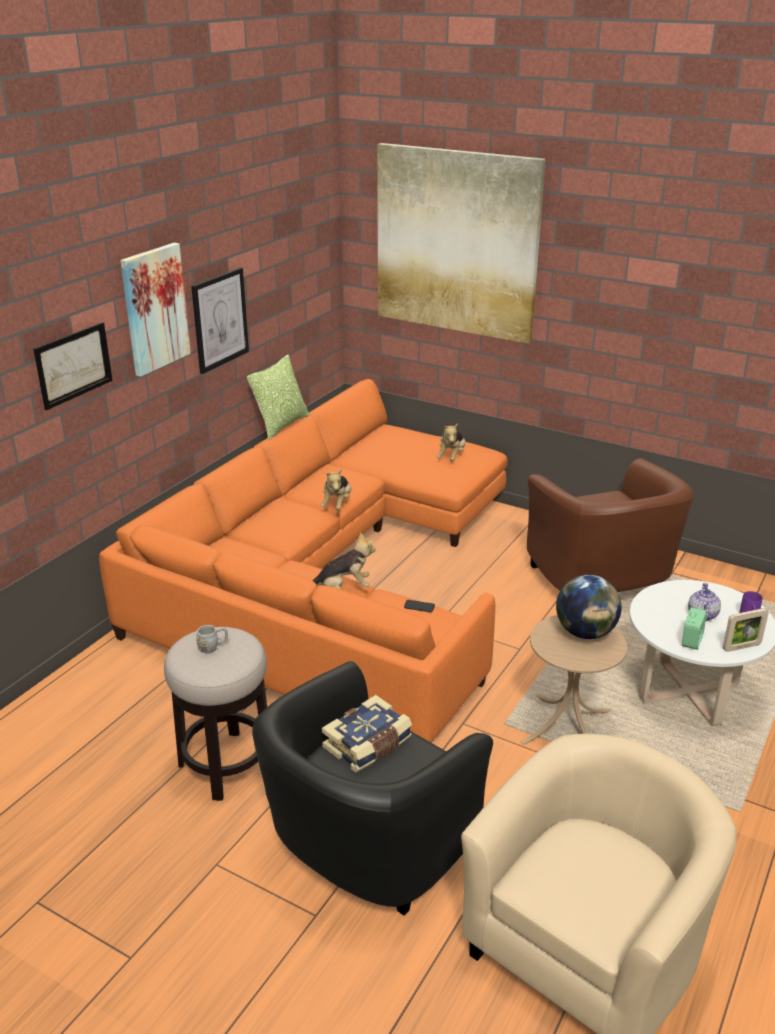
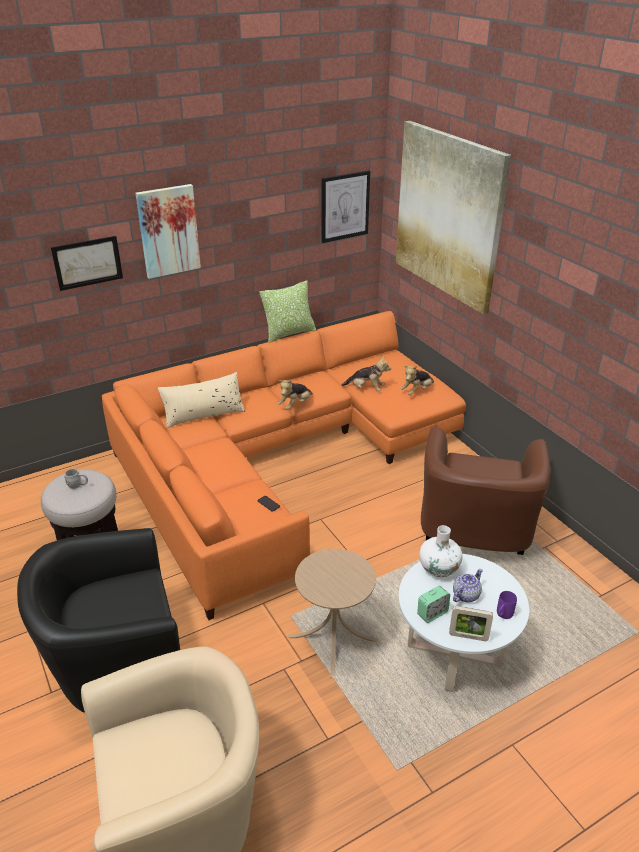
camera: 30 degrees right, 5 degrees up
picture [191,267,249,374] -> picture moved to [322,170,370,243]
plush toy [313,532,376,590] -> plush toy moved to [341,356,391,391]
book [322,695,412,773] -> none
globe [556,575,622,639] -> none
none -> beige pillow [158,372,245,428]
none -> white vase [419,525,463,577]

